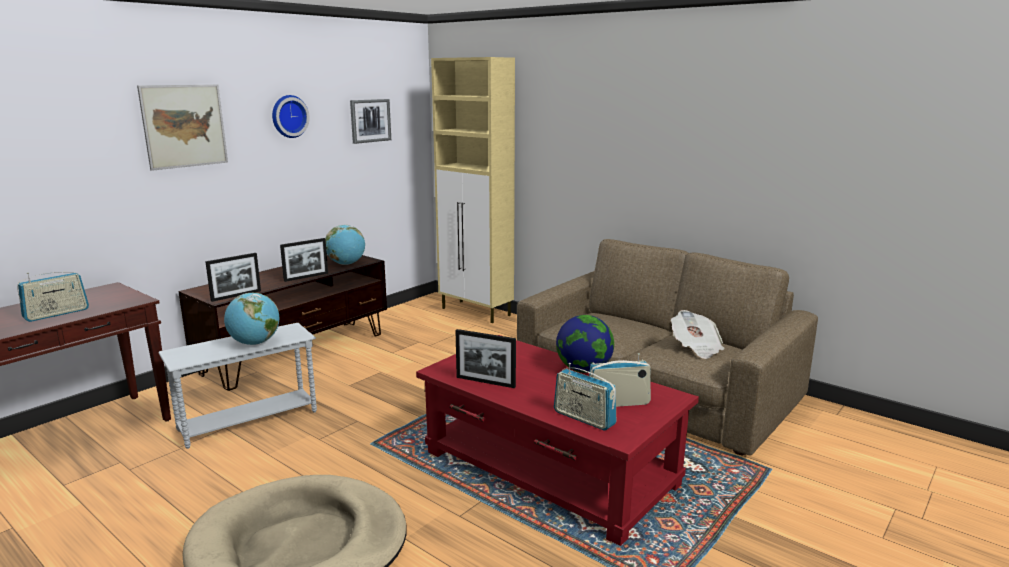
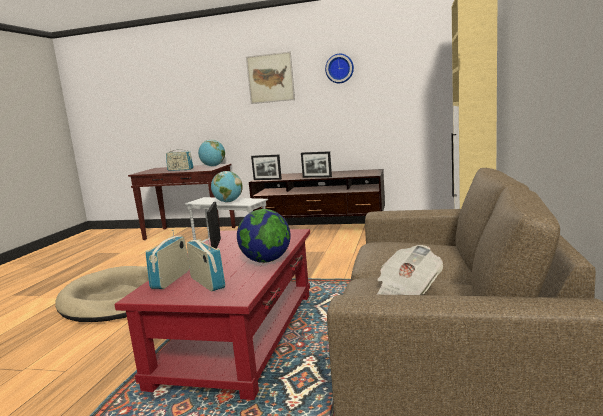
camera: 65 degrees right, 5 degrees down
globe [325,225,365,265] -> globe moved to [198,139,225,167]
picture [350,99,391,144] -> none

